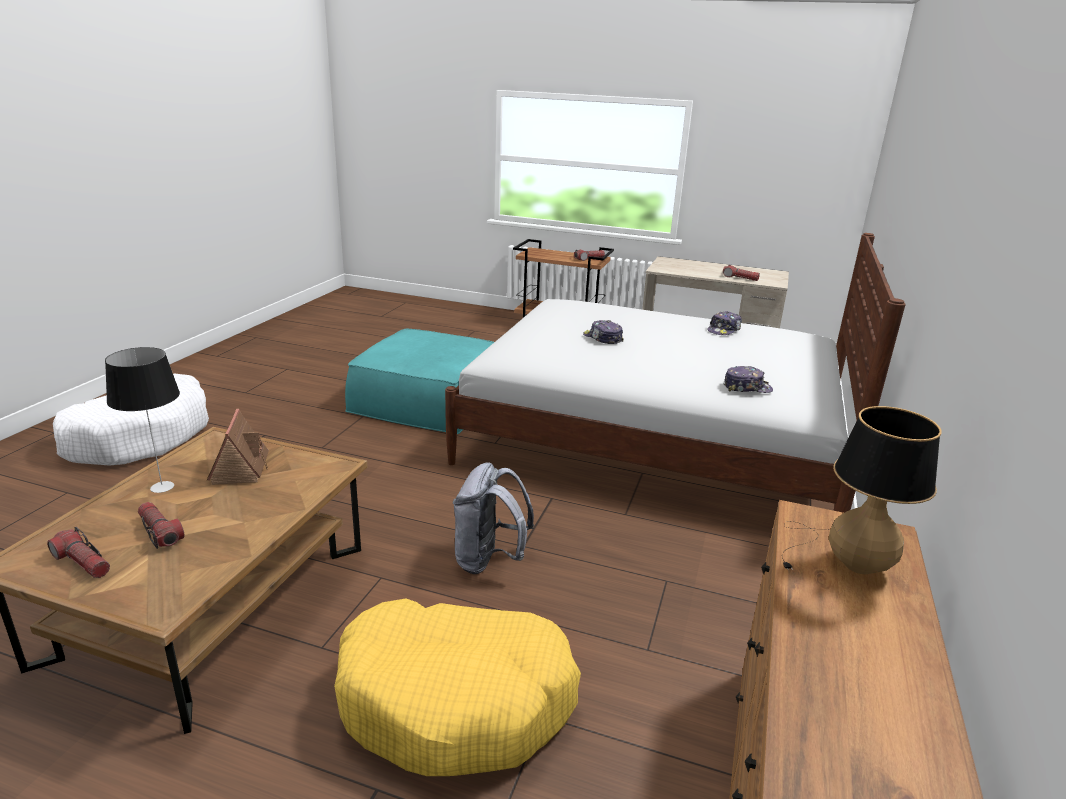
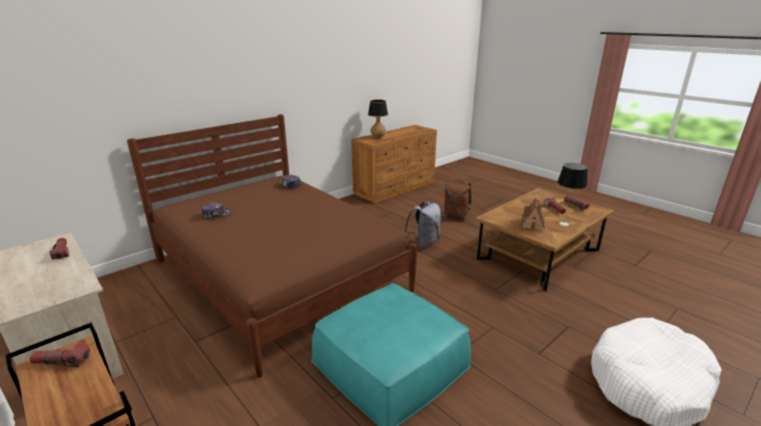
camera: 150 degrees left, 0 degrees up
yellow dog bed [334,598,581,776] -> brown backpack [444,180,472,219]
white bed [445,233,906,513] -> brown bed [127,114,417,378]
cap [583,320,624,344] -> none

